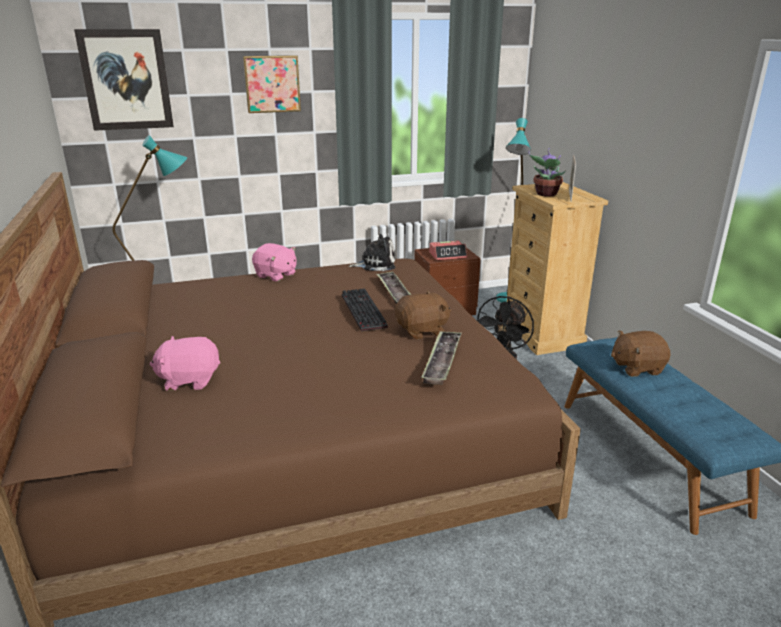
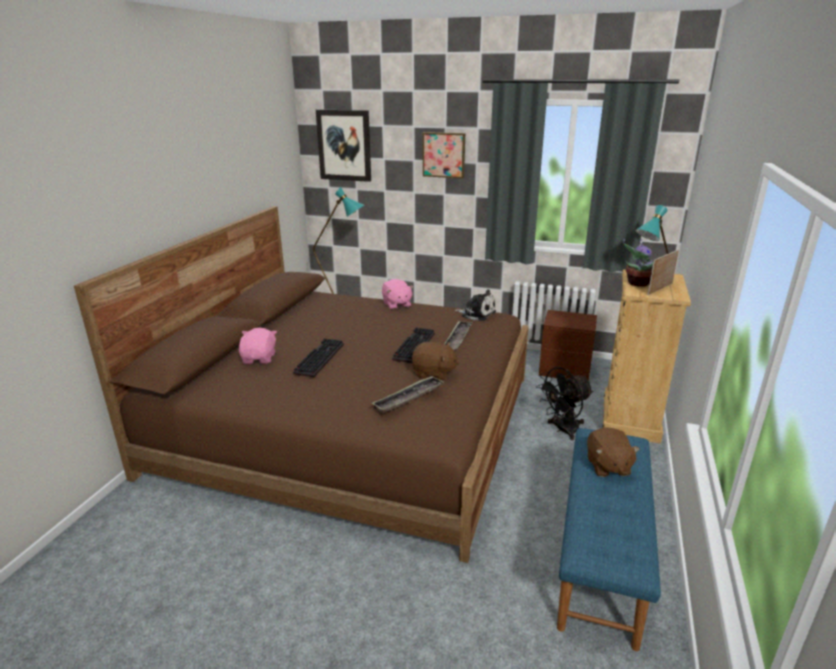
camera: 35 degrees right, 0 degrees up
pink plush toy [150,336,220,391] -> pink plush toy turned 60 degrees clockwise [239,328,277,364]
alarm clock [429,241,467,260] -> none
brown plush toy [611,331,670,377] -> brown plush toy turned 120 degrees counterclockwise [587,427,640,477]
none -> keyboard [293,338,344,377]

